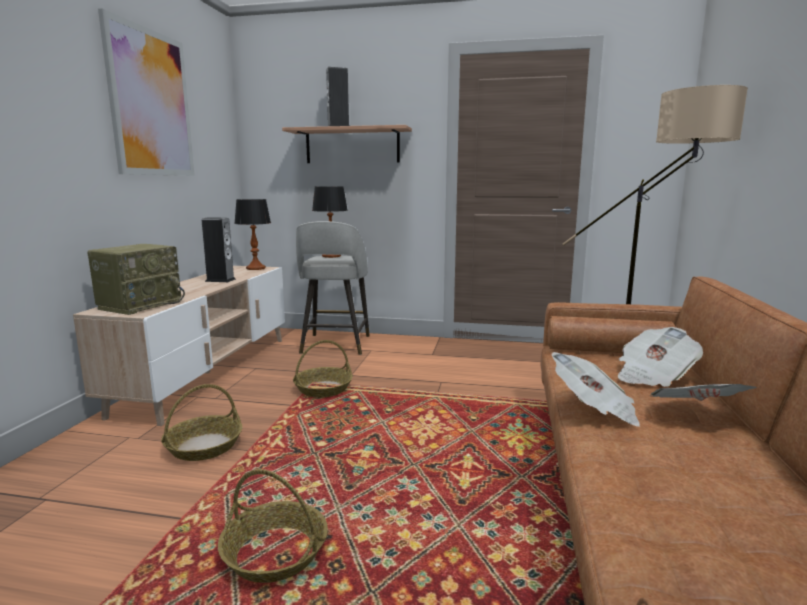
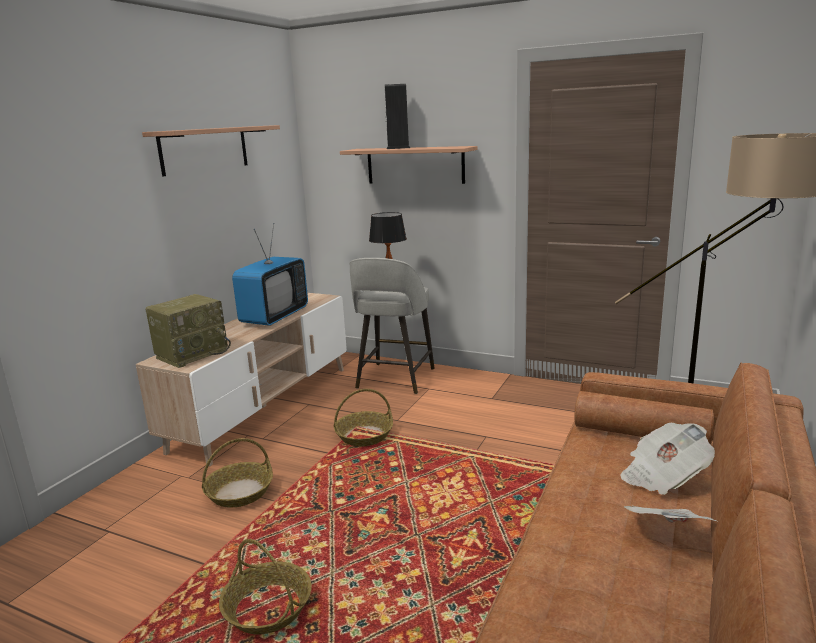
camera: 15 degrees right, 5 degrees up
picture [98,9,195,176] -> shelf [142,125,280,176]
speaker [202,217,236,282] -> television [232,223,308,326]
table lamp [234,199,271,270] -> none
newspaper [551,352,640,427] -> none

